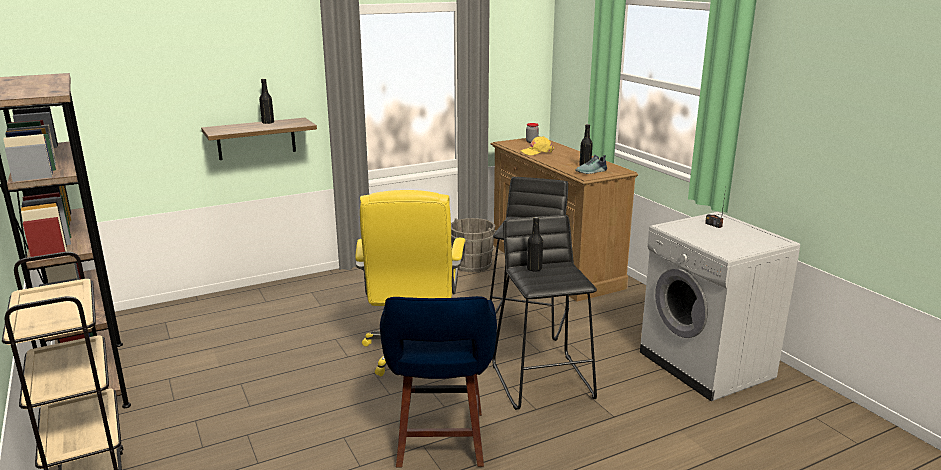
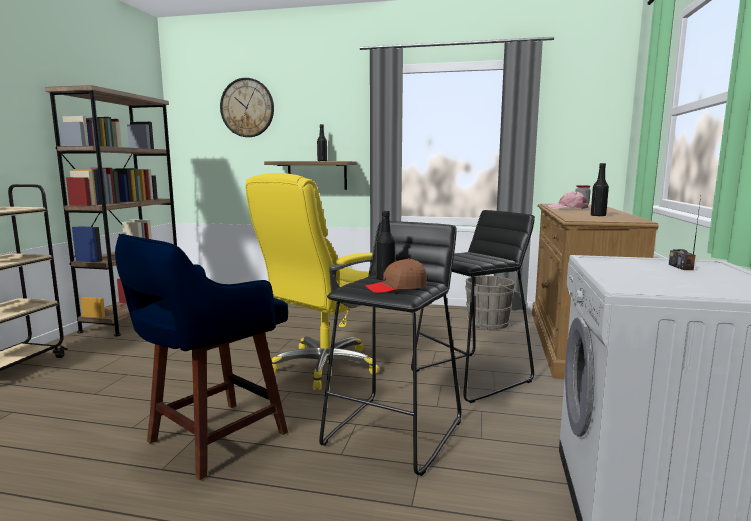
camera: 40 degrees right, 10 degrees down
yellow cap [520,136,554,155] -> pink cap [547,191,588,209]
shoe [575,155,607,174] -> none
none -> wall clock [220,78,274,137]
none -> brown cap [365,258,427,293]

